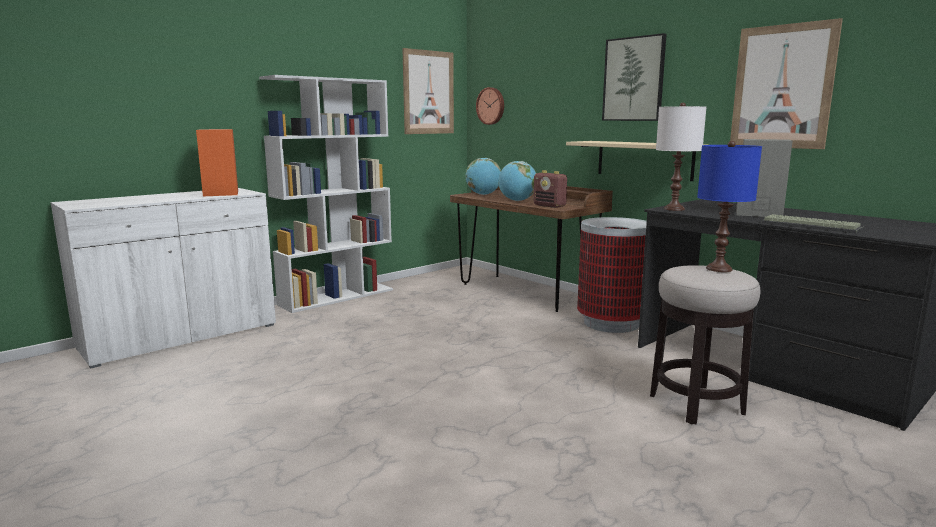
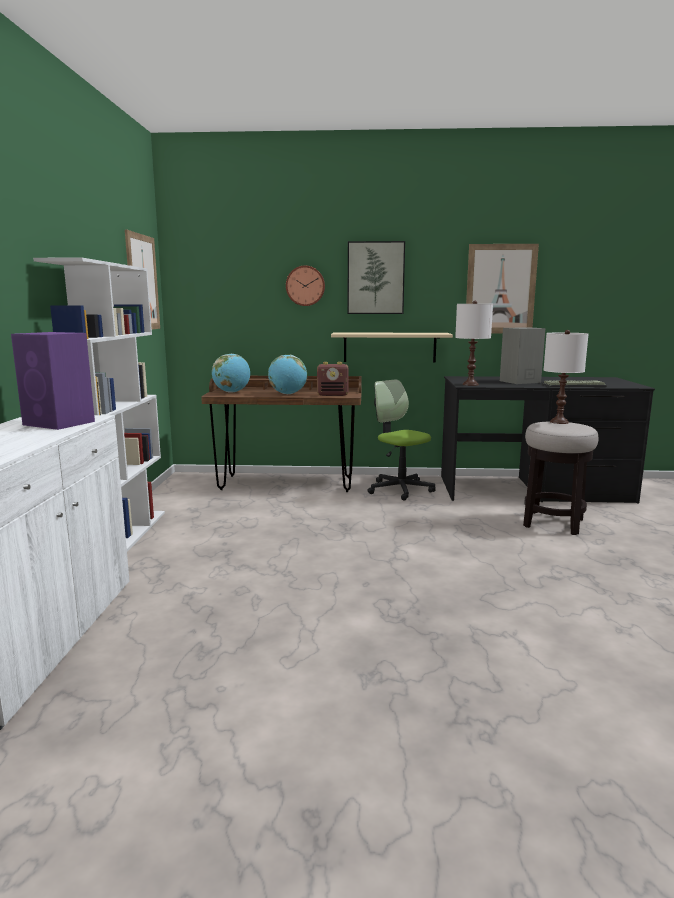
camera: 45 degrees left, 0 degrees up
orange speaker [196,129,238,196] -> purple speaker [11,332,95,430]
wall clock [476,87,504,125] -> wall clock moved to [286,265,325,306]
trash can [577,217,647,333] -> office chair [367,379,435,500]
blue table lamp [697,141,762,272] -> white table lamp [544,330,588,424]

